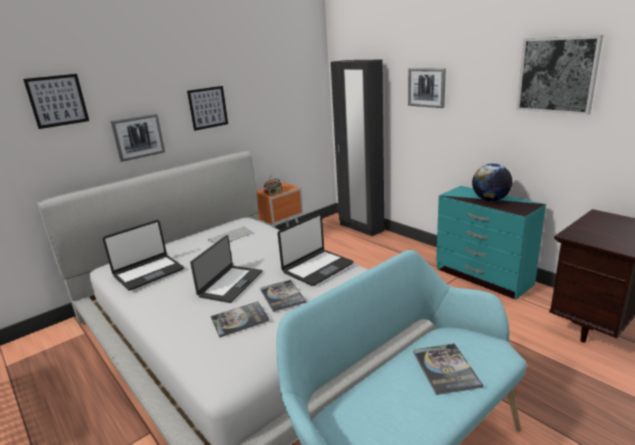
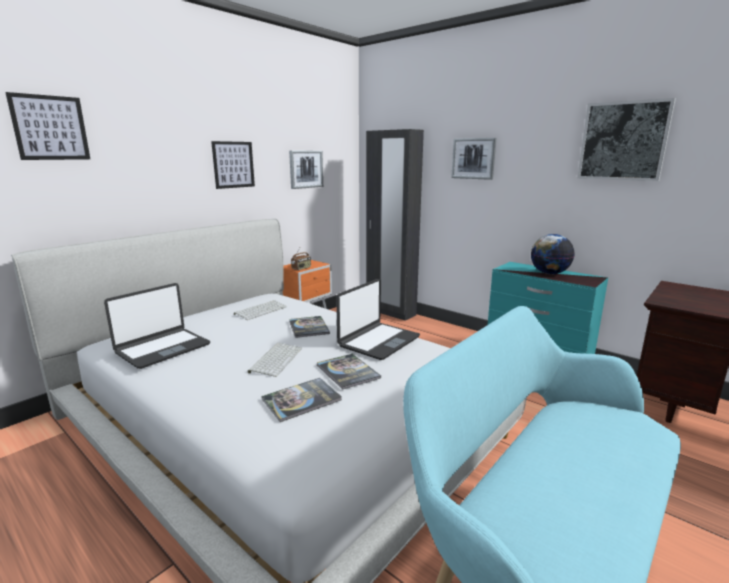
camera: 10 degrees left, 5 degrees down
picture [111,114,165,162] -> picture moved to [289,151,323,189]
laptop [190,235,262,303] -> keyboard [247,343,302,377]
book [413,344,483,395] -> book moved to [289,316,330,338]

